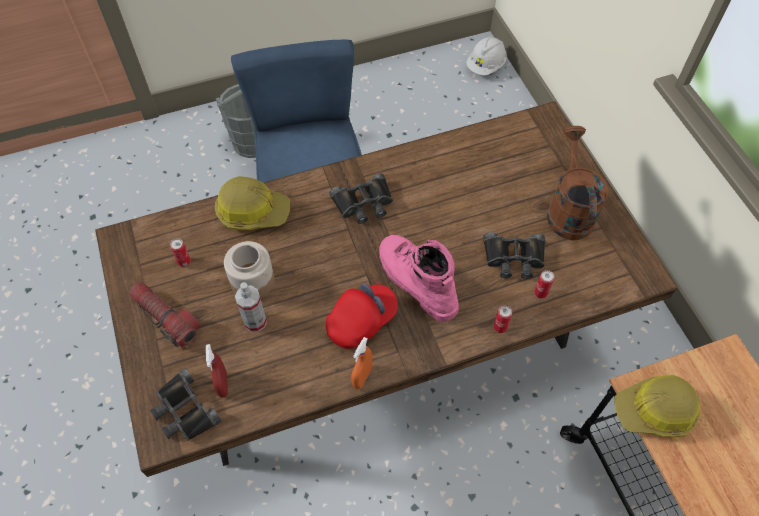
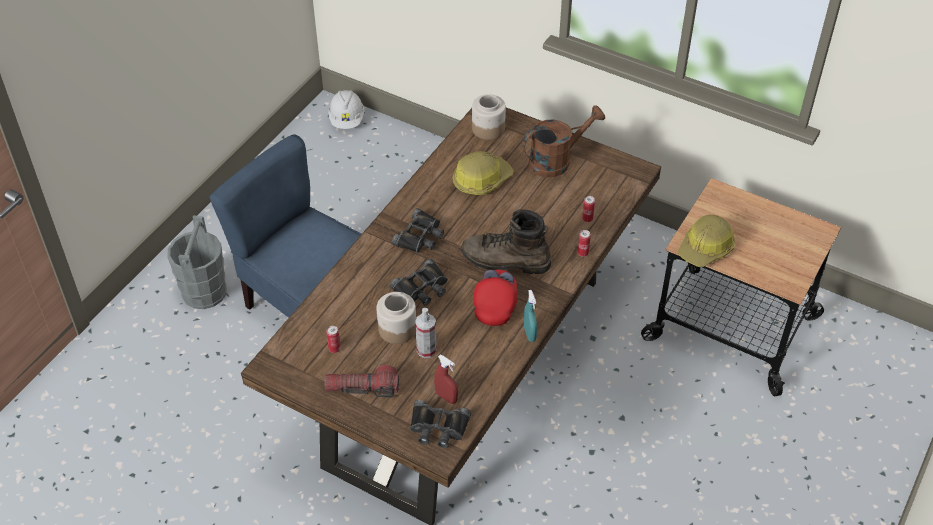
camera: 40 degrees left, 10 degrees down
hard hat [214,176,290,230] -> hard hat moved to [453,151,514,195]
orange spray bottle [351,337,372,389] -> turquoise spray bottle [524,290,537,342]
pink boot [379,235,459,322] -> brown boot [461,209,551,274]
black binoculars [483,232,546,279] -> black binoculars moved to [390,259,448,305]
brown watering can [547,126,609,240] -> brown watering can turned 105 degrees clockwise [522,105,605,178]
none -> jar [472,94,506,140]

